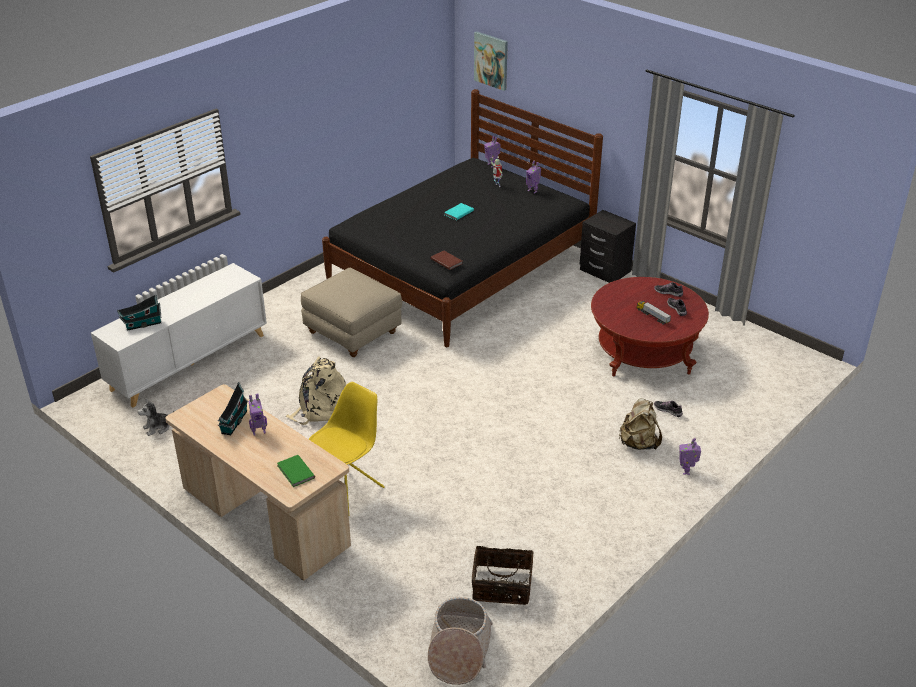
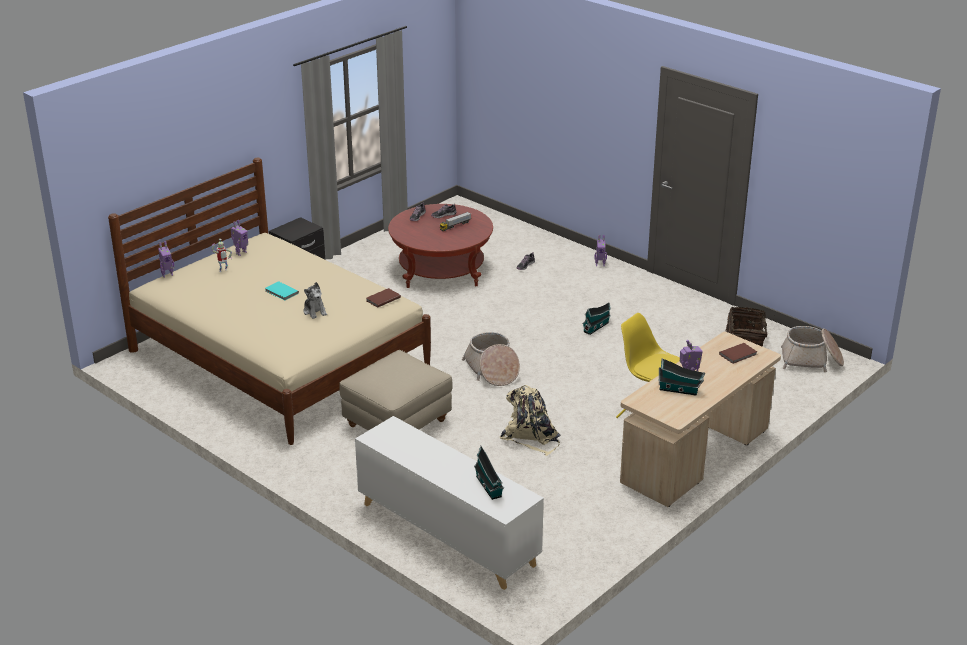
camera: 90 degrees left, 5 degrees down
plush toy [137,399,174,436] -> plush toy moved to [304,282,327,319]
green book [277,455,315,487] -> brown book [719,343,757,364]
black bed [322,89,603,347] -> beige bed [108,157,431,445]
picture [474,31,508,91] -> none
beige backpack [619,398,662,450] -> none
none -> basket [462,332,520,386]
none -> toy house [582,302,611,335]

